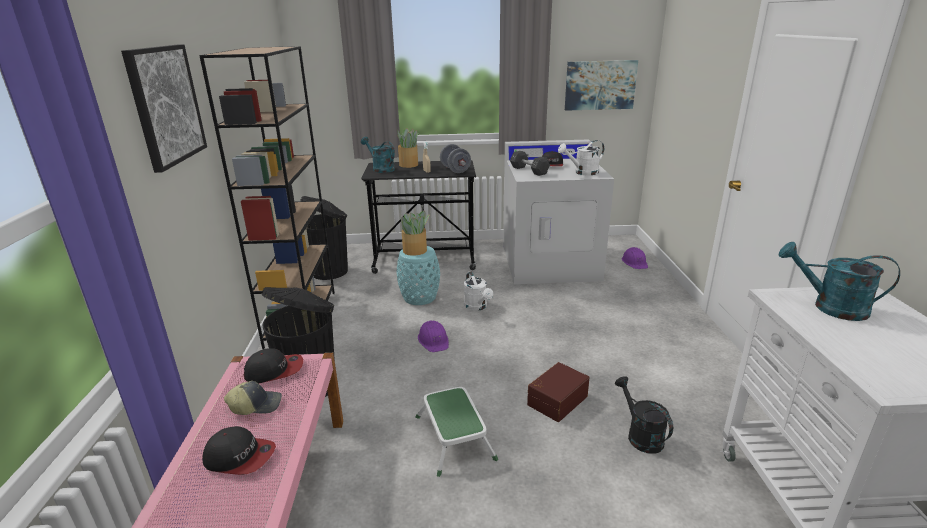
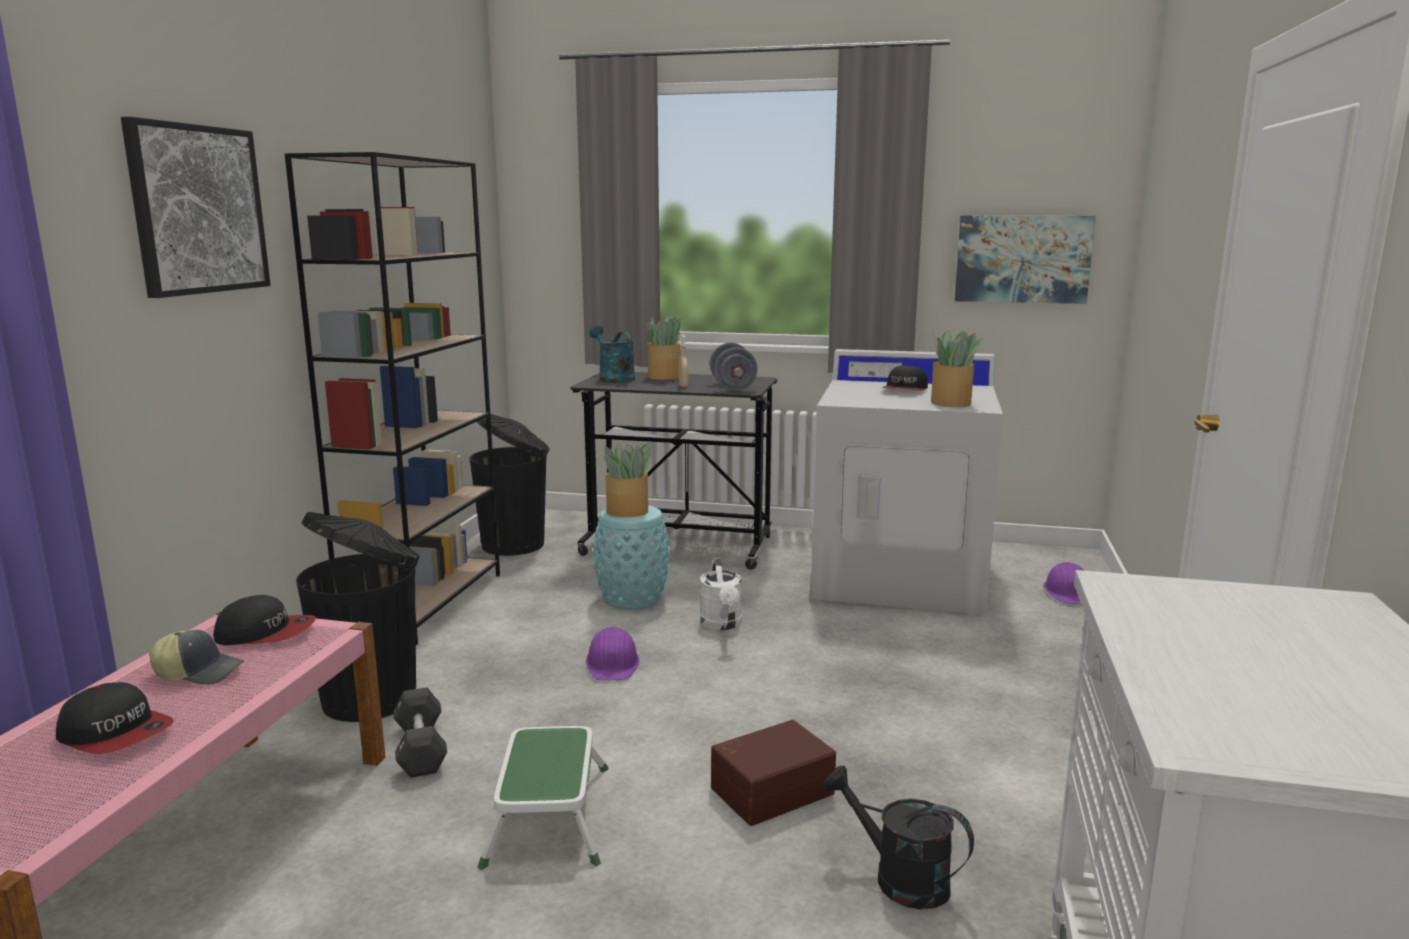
camera: 15 degrees right, 10 degrees down
black dumbbell [510,151,550,176] -> black dumbbell moved to [393,687,447,778]
white watering can [558,140,604,175] -> potted plant [931,330,983,407]
black watering can [615,376,673,454] -> black watering can turned 45 degrees counterclockwise [824,765,974,910]
turquoise watering can [778,242,900,321] -> none

